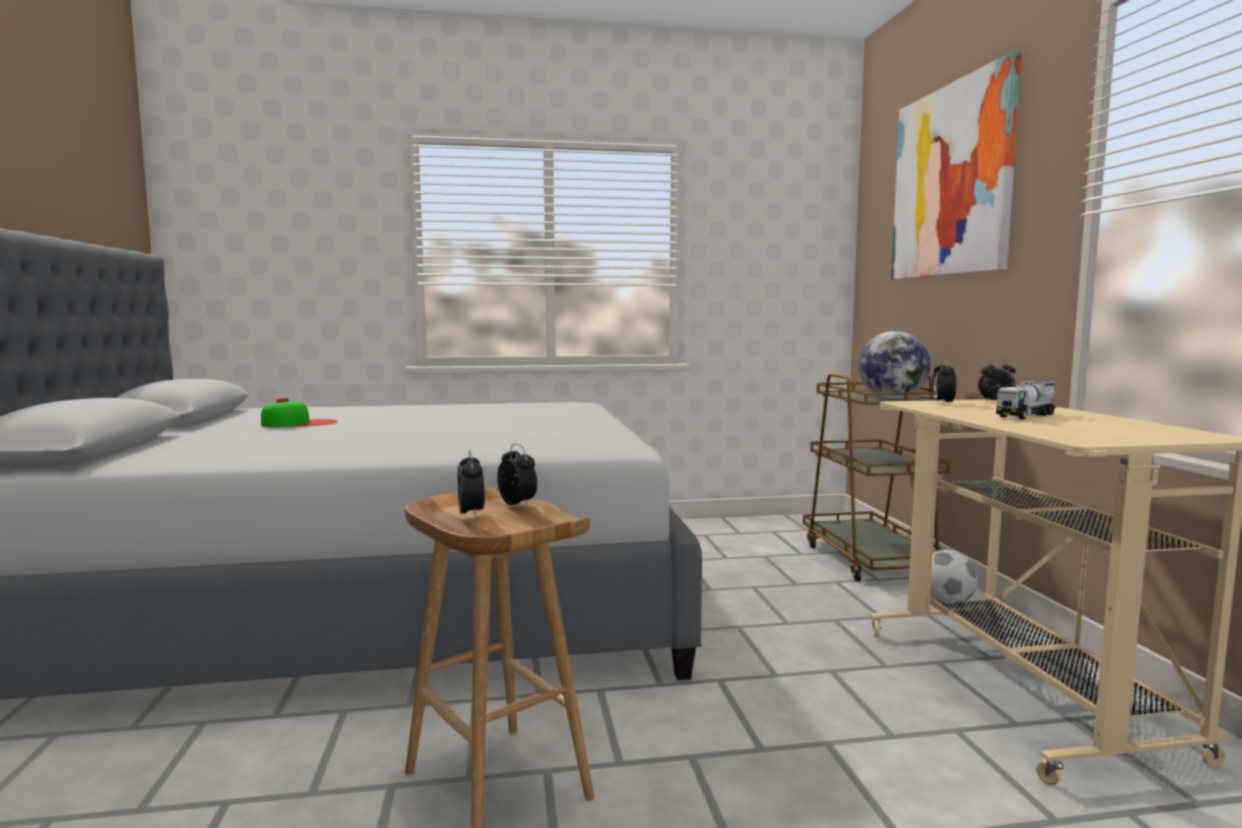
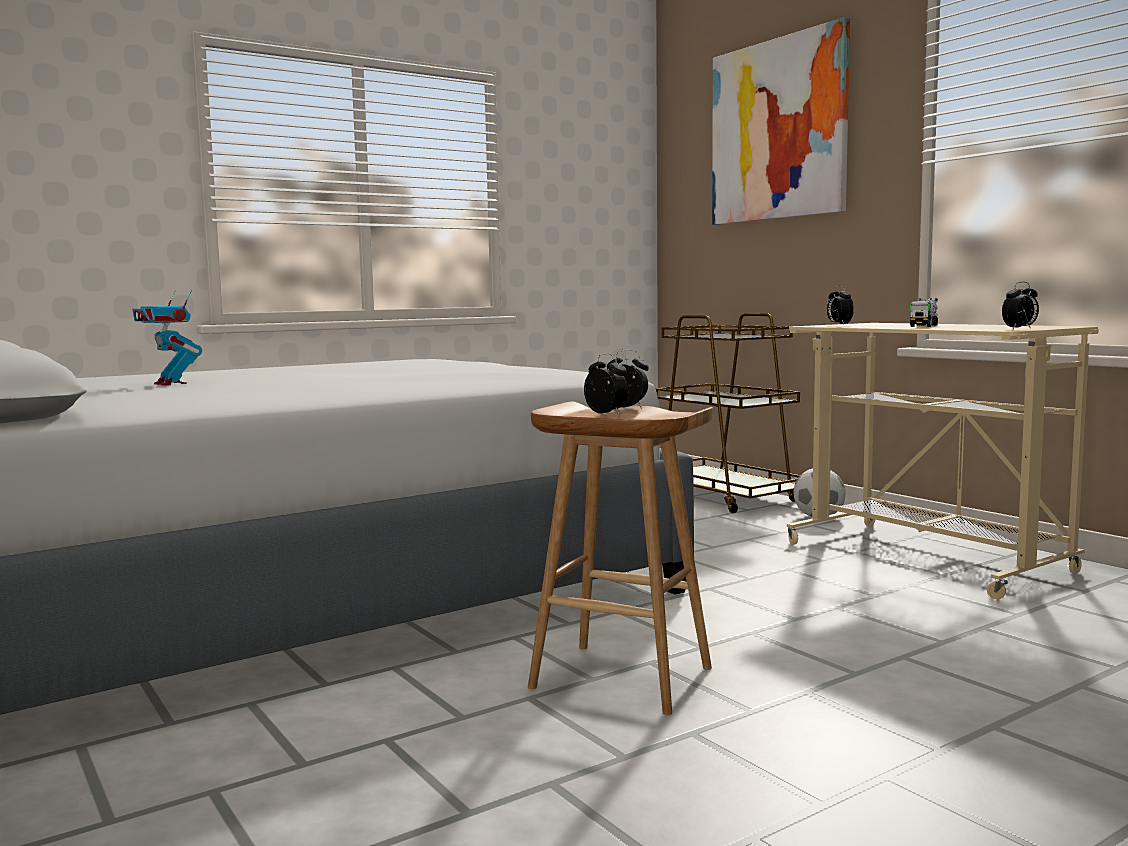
camera: 25 degrees left, 0 degrees up
cap [261,398,338,427] -> toy robot [132,289,202,386]
globe [859,331,931,399] -> none
alarm clock [978,359,1016,402] -> alarm clock moved to [1002,282,1039,329]

